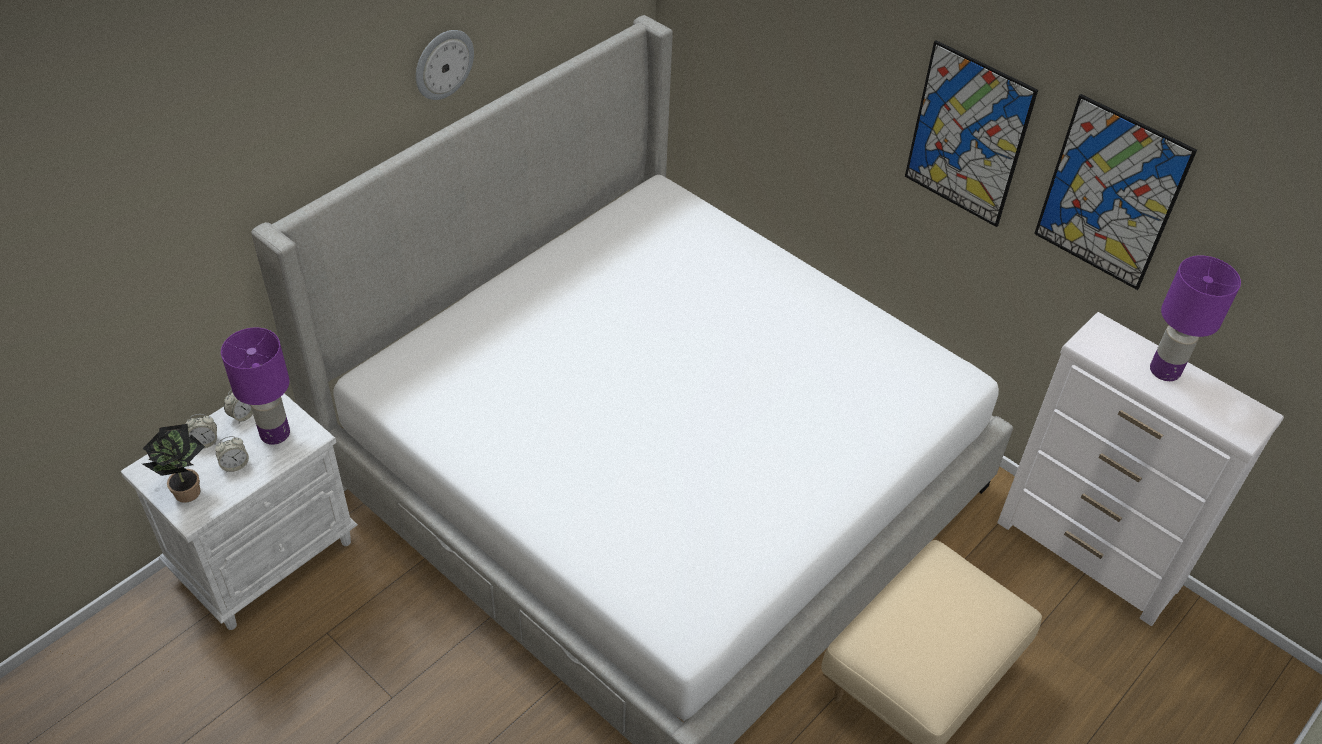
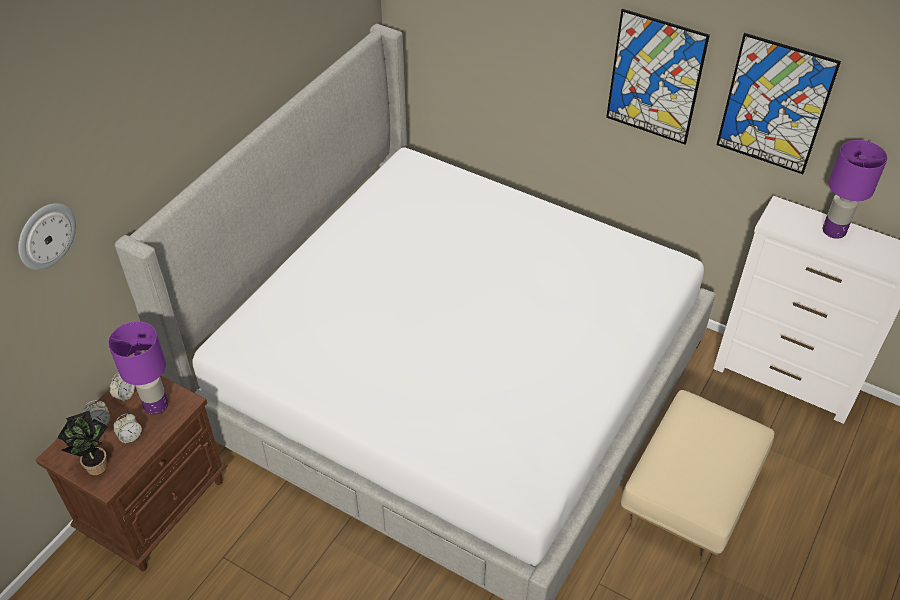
camera: 10 degrees left, 0 degrees up
white nightstand [121,393,358,630] -> brown nightstand [36,375,227,571]
wall clock [416,30,474,100] -> wall clock moved to [18,203,76,270]

